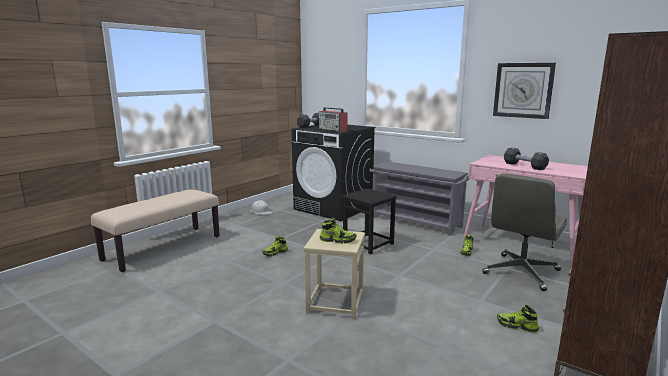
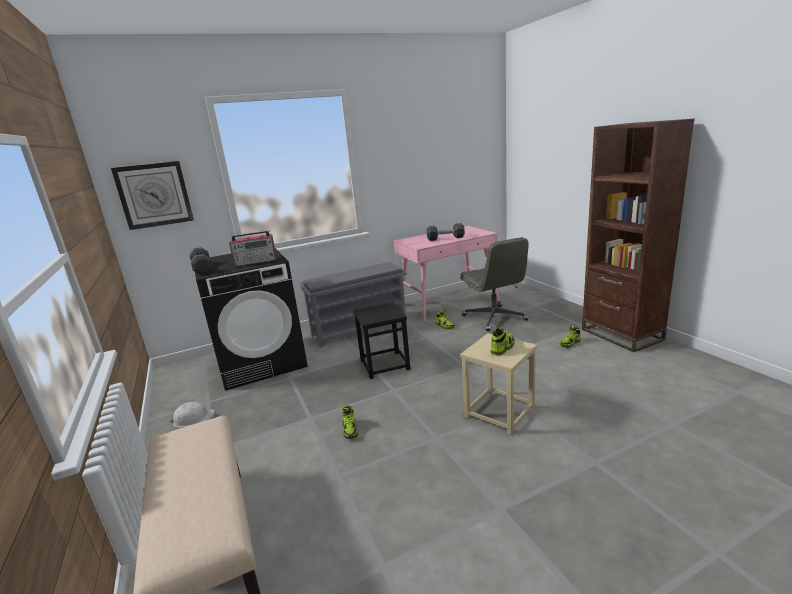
camera: 60 degrees left, 5 degrees up
wall clock [493,63,556,119] -> wall clock moved to [111,161,194,230]

